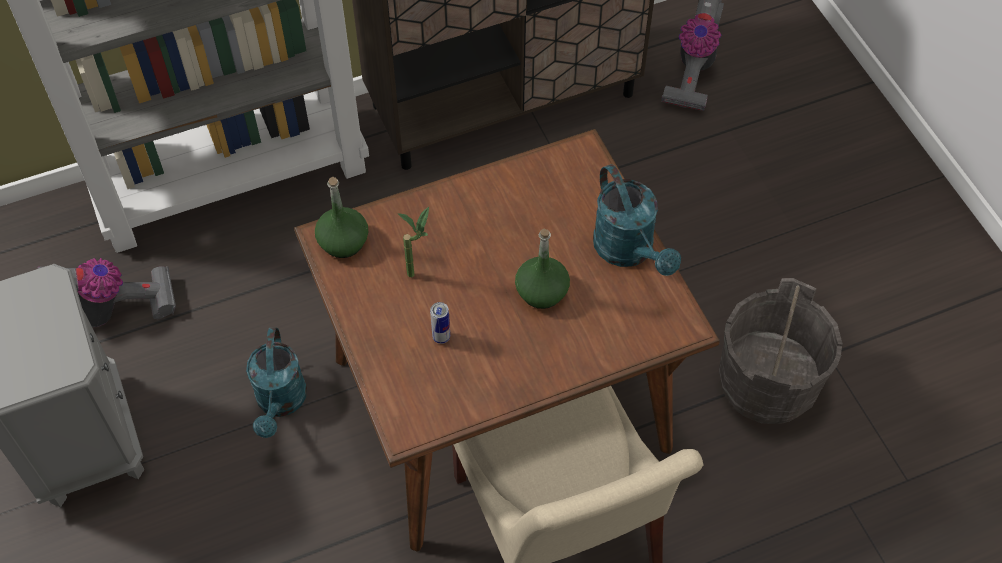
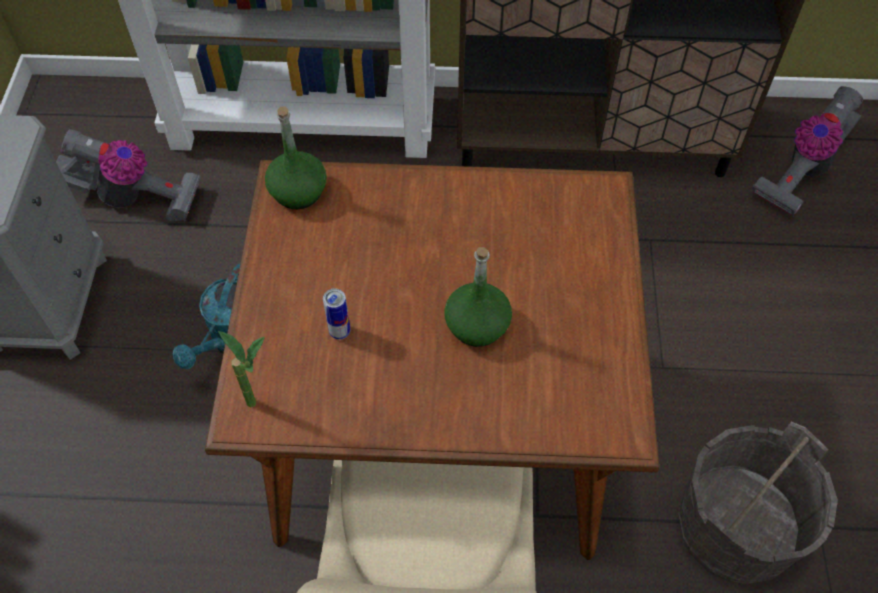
camera: 25 degrees right, 0 degrees up
potted plant [398,207,429,277] -> potted plant moved to [218,331,265,407]
turquoise watering can [593,164,681,276] -> none

